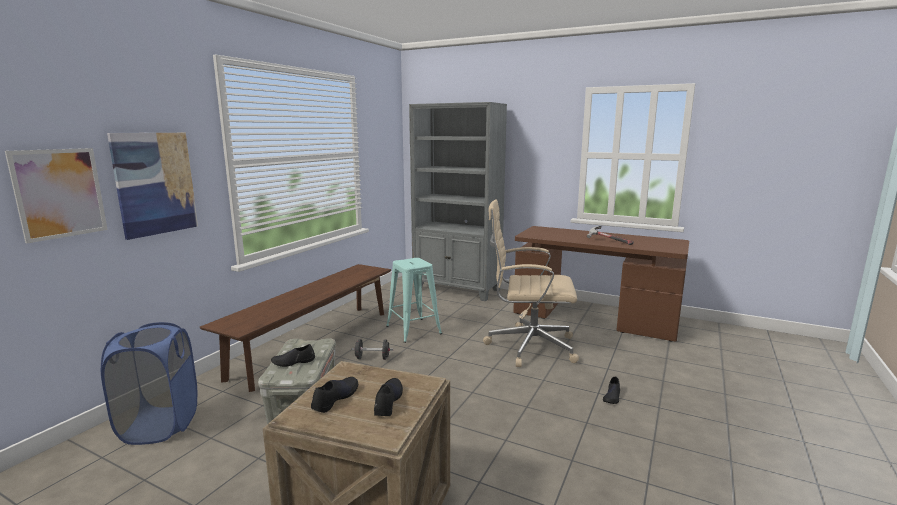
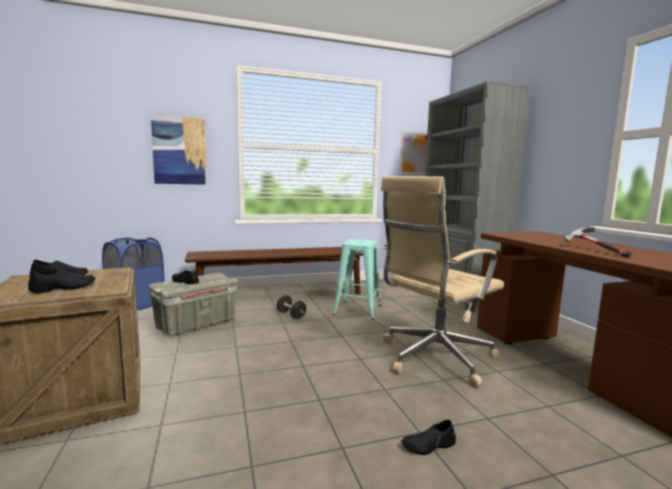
camera: 45 degrees right, 5 degrees down
picture [5,148,108,243] -> picture moved to [400,132,427,174]
beige office chair [483,200,579,367] -> beige office chair turned 90 degrees counterclockwise [381,176,504,387]

